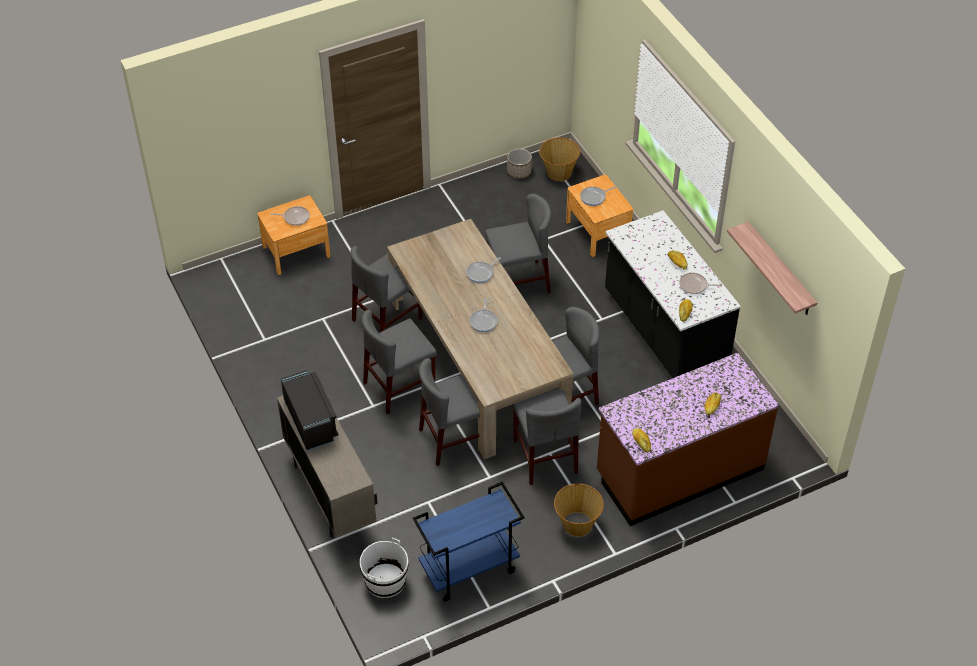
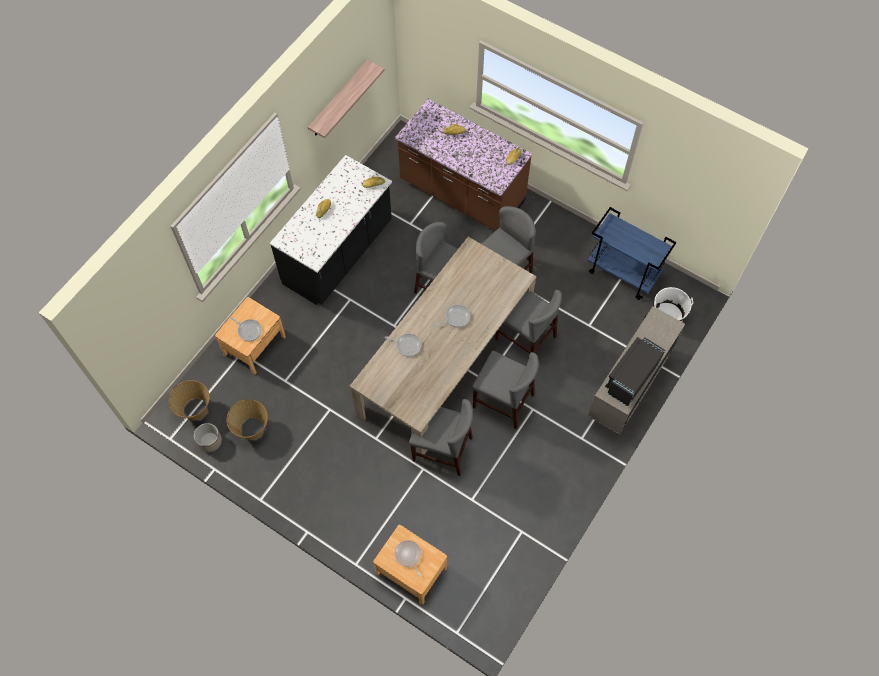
camera: 120 degrees left, 15 degrees up
grey chair [485,194,551,293] -> none
basket [554,483,604,537] -> basket moved to [227,399,268,440]
frying pan [679,273,722,294] -> none

